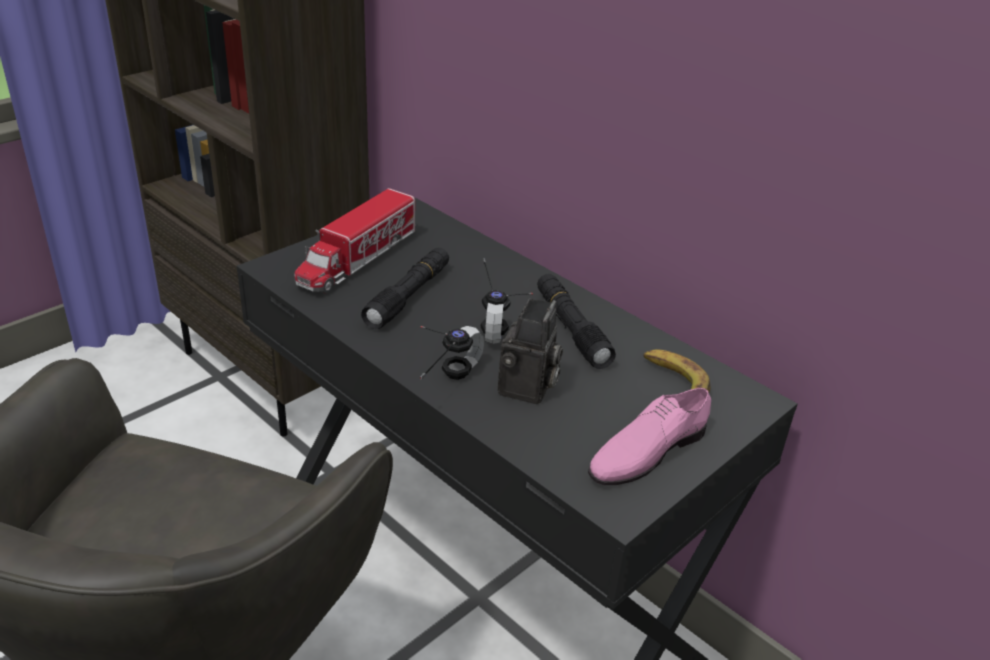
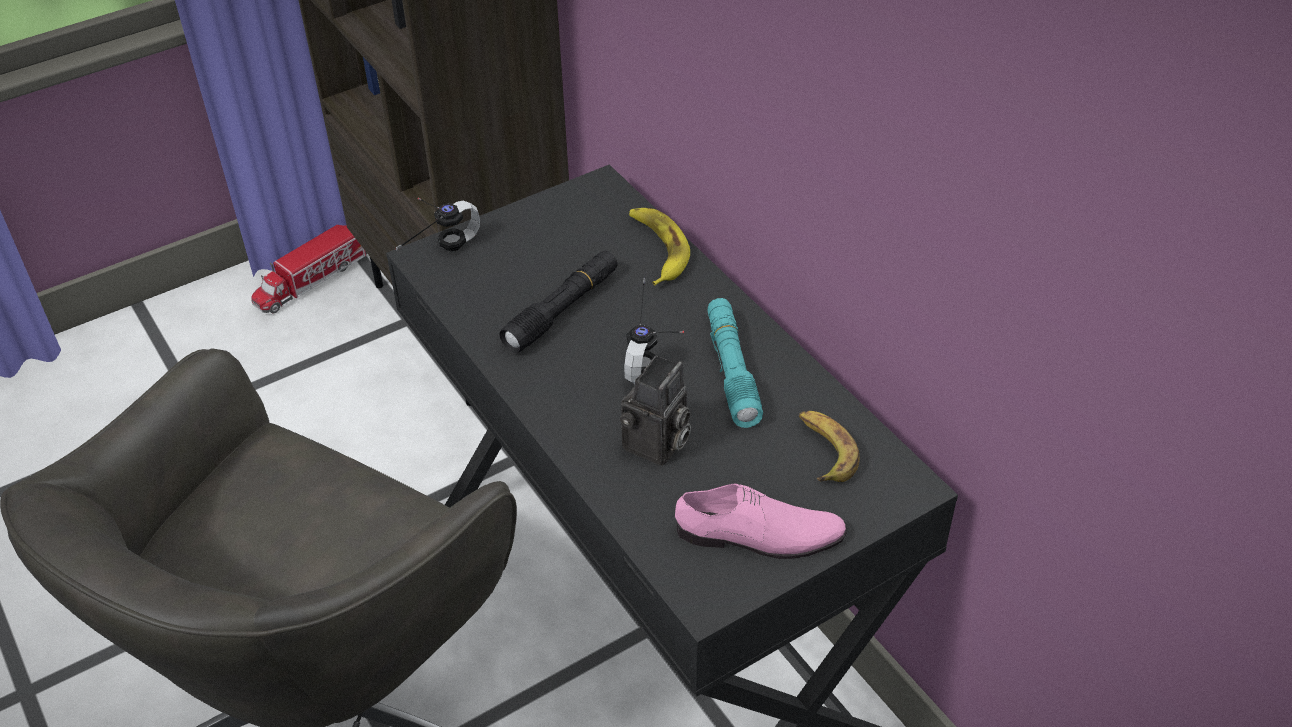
camera: 15 degrees right, 10 degrees up
toy truck [294,188,417,293] -> toy truck moved to [251,225,367,313]
headphones [420,326,484,380] -> headphones moved to [395,198,480,251]
black flashlight [537,274,616,369] -> turquoise flashlight [707,298,763,428]
pink shoe [588,388,711,485] -> pink shoe turned 150 degrees counterclockwise [675,483,847,559]
none -> banana [629,208,690,285]

